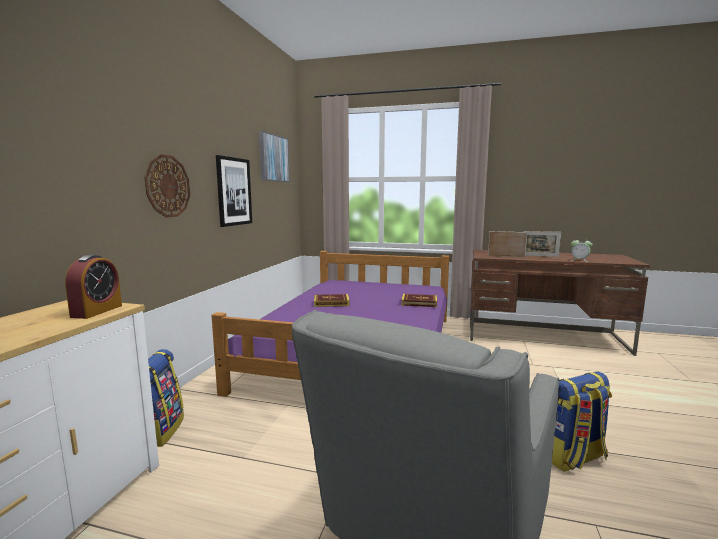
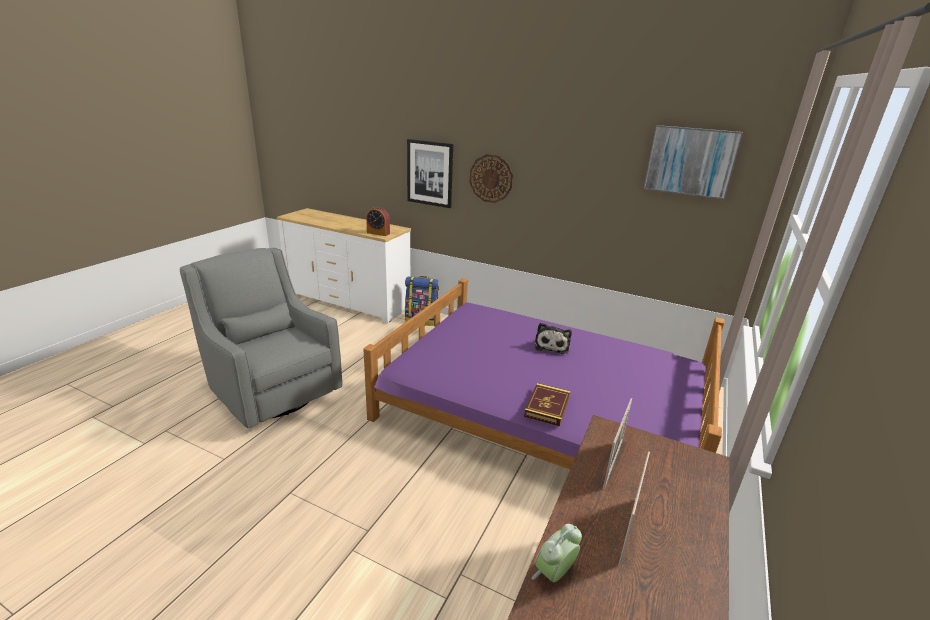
camera: 100 degrees right, 15 degrees up
picture [216,155,252,227] -> picture moved to [407,139,453,208]
book [314,294,350,307] -> plush toy [535,323,572,354]
backpack [552,372,612,472] -> none

